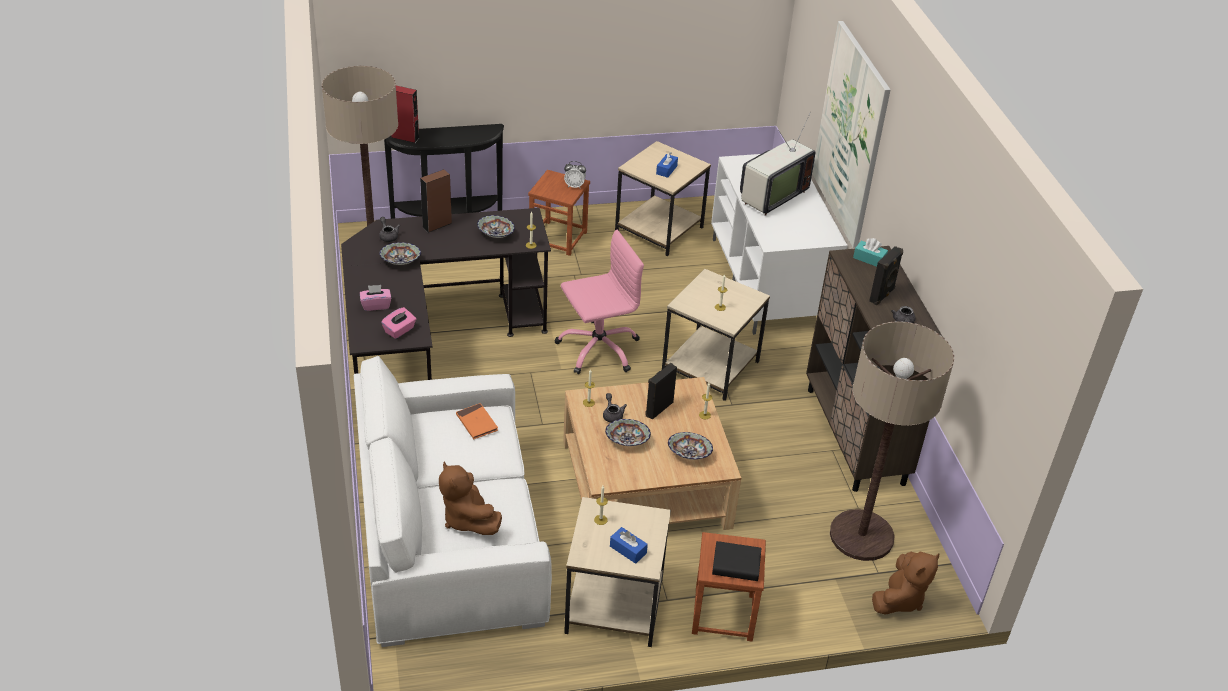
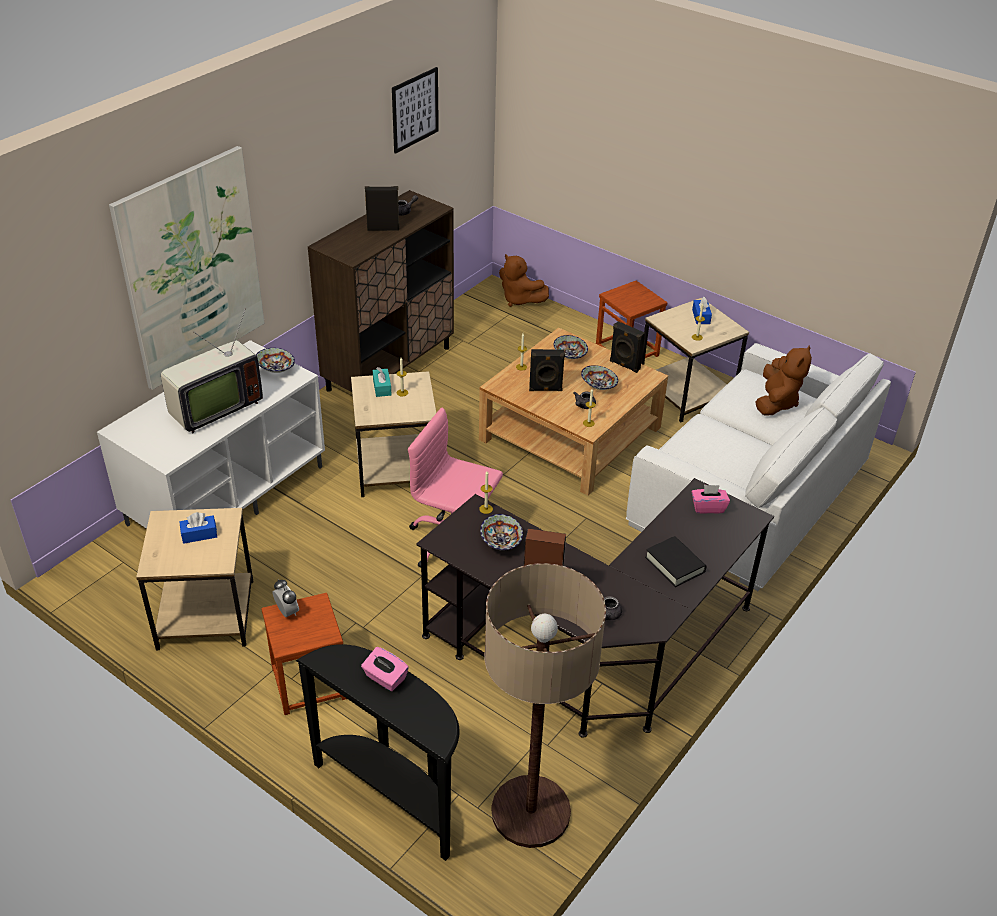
camera: 130 degrees left, 0 degrees up
pink tissue box [360,285,391,311] -> pink tissue box moved to [361,647,409,691]
bowl [379,242,421,265] -> bowl moved to [256,348,295,373]
red speaker [391,86,419,143] -> none
orange book [456,403,498,439] -> none
black book [712,541,761,581] -> black book moved to [645,536,706,587]
television [740,112,815,216] -> television turned 135 degrees clockwise [161,308,263,434]
floor lamp [830,321,954,561] -> none
turquoise tissue box [853,238,888,267] -> turquoise tissue box moved to [373,367,392,397]
brown plush toy [872,552,940,615] -> brown plush toy turned 135 degrees counterclockwise [499,254,549,307]
none -> picture [392,67,439,154]
none -> black speaker [610,321,645,373]

